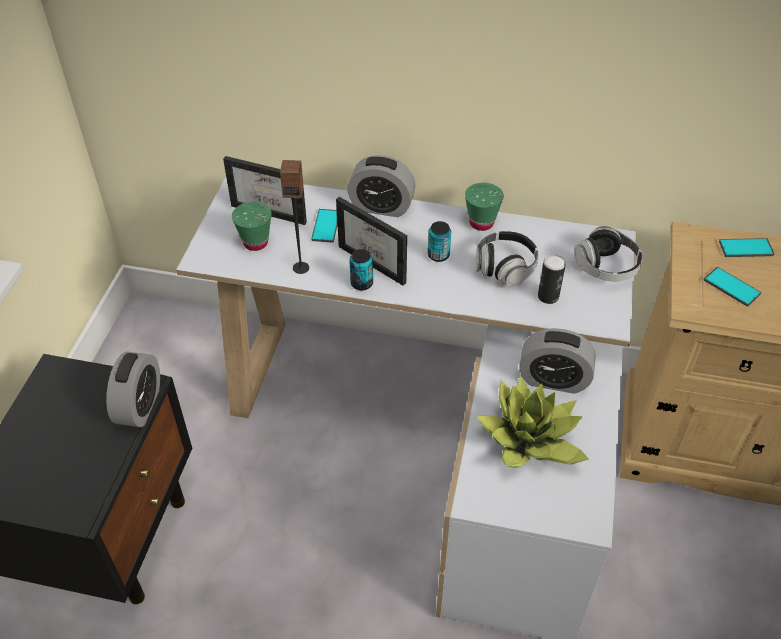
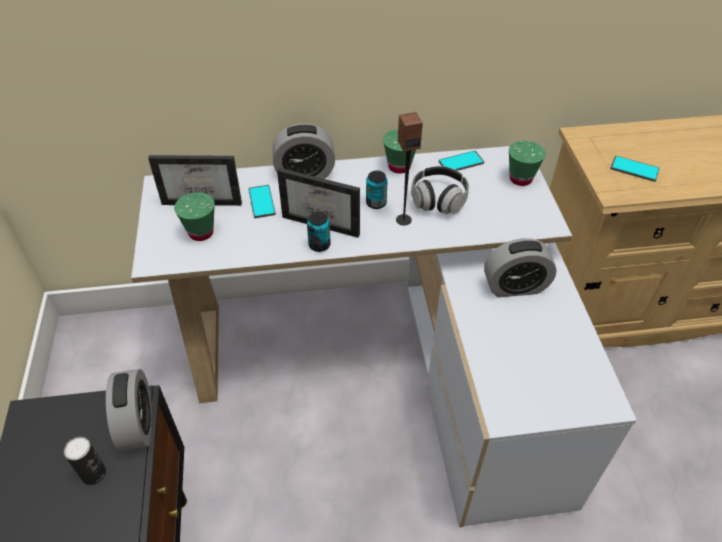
camera: 20 degrees left, 0 degrees up
speaker [280,160,309,274] -> speaker moved to [396,112,423,225]
potted plant [477,376,589,468] -> none
can [538,254,566,304] -> can moved to [64,437,106,485]
headphones [574,226,643,281] -> green cup [509,141,546,186]
phone [719,238,774,257] -> phone moved to [439,151,484,171]

